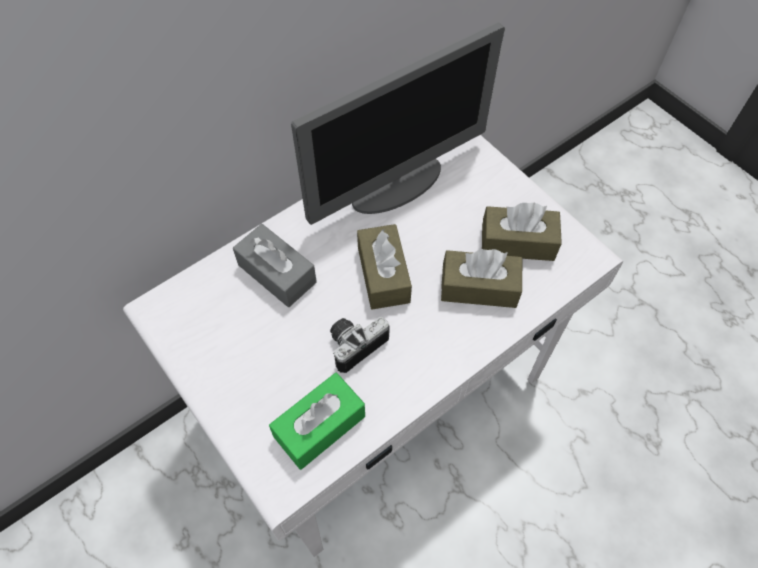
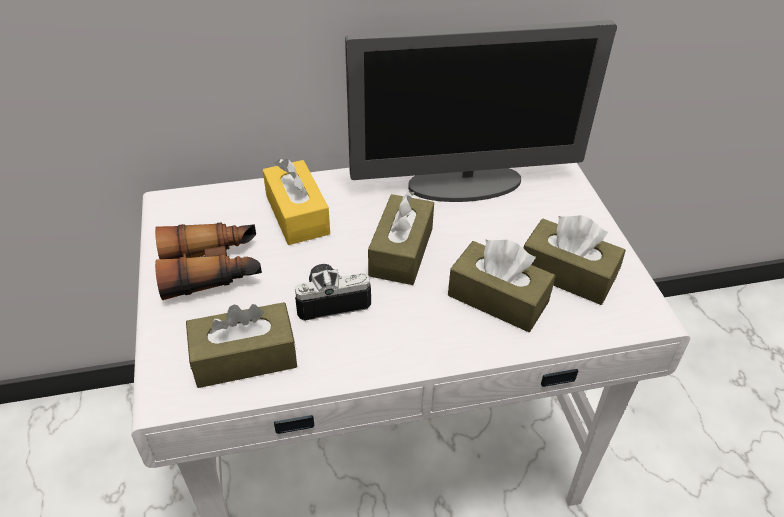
camera: 25 degrees right, 15 degrees down
grey tissue box [233,224,317,307] -> yellow tissue box [263,159,330,245]
green tissue box [269,372,365,470] -> brown tissue box [186,302,297,388]
none -> binoculars [155,222,262,300]

